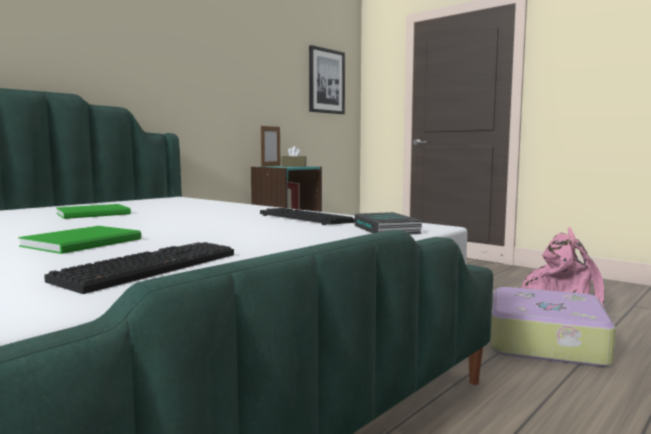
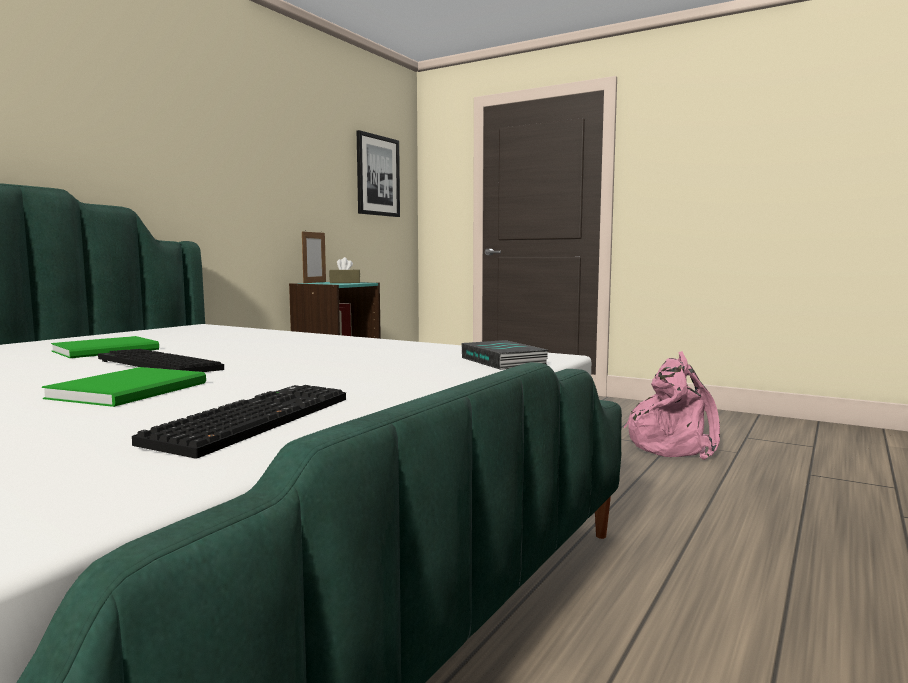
camera: 10 degrees left, 0 degrees up
keyboard [260,208,355,225] -> keyboard moved to [98,349,224,372]
suitcase [490,287,616,367] -> none

